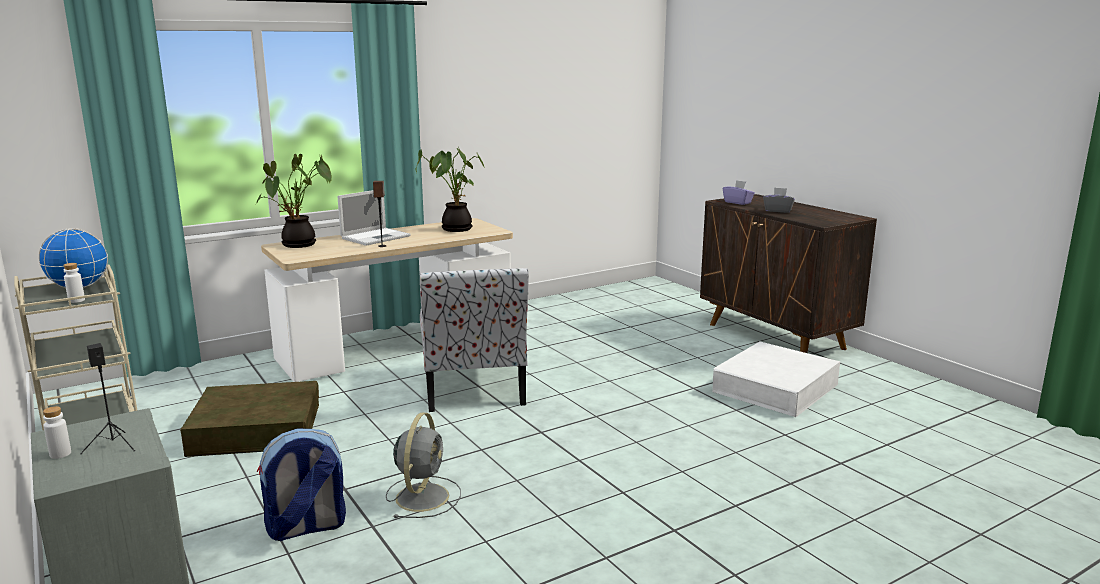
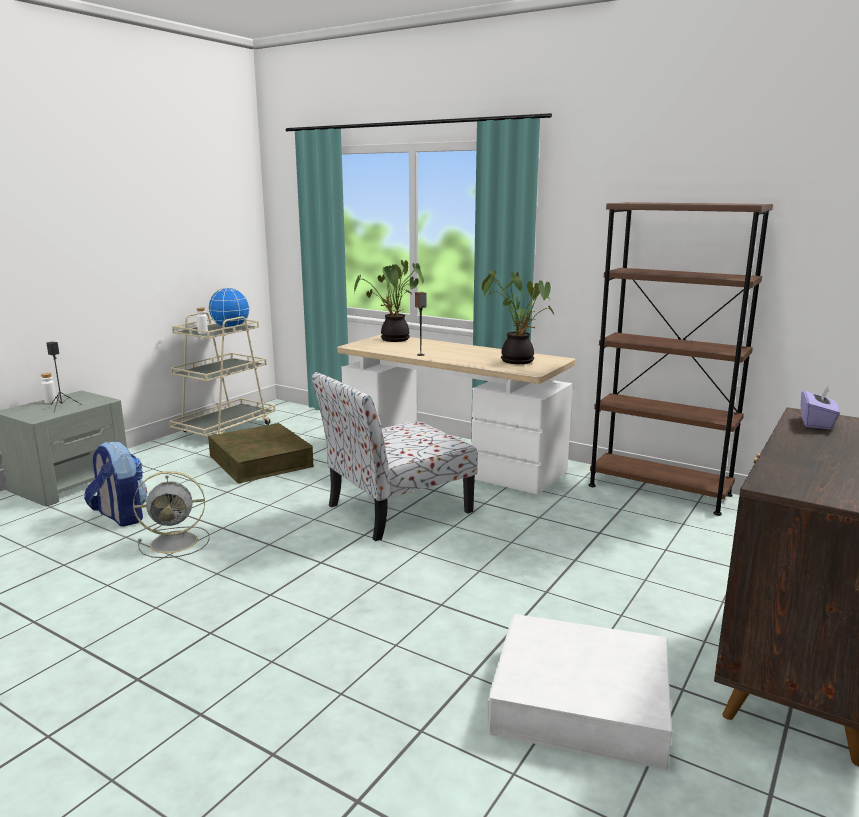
camera: 65 degrees right, 0 degrees up
laptop [337,190,411,246] -> none
grey tissue box [763,187,795,213] -> none
none -> brown bookcase [589,202,773,516]

